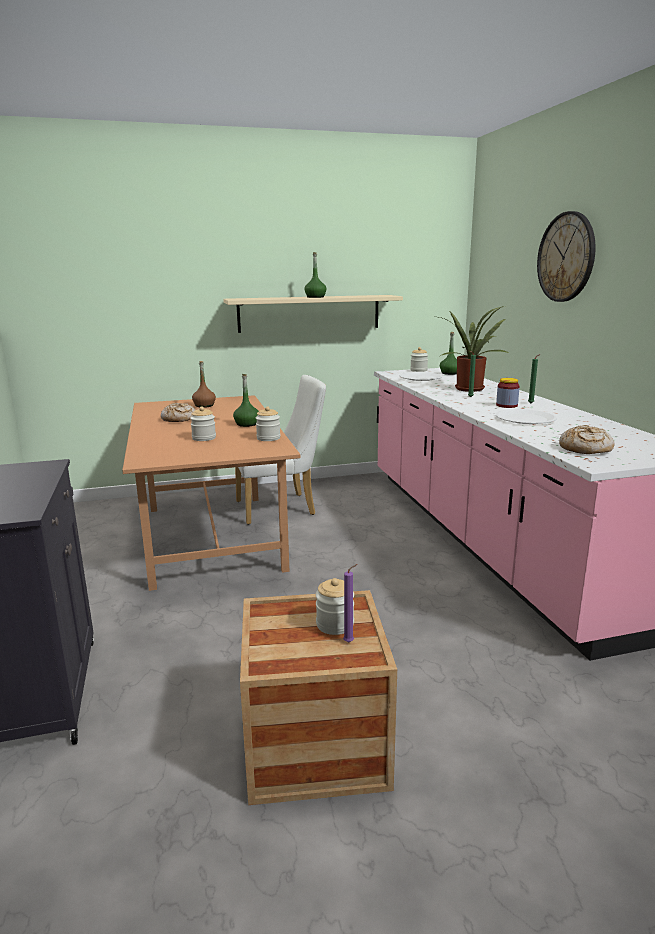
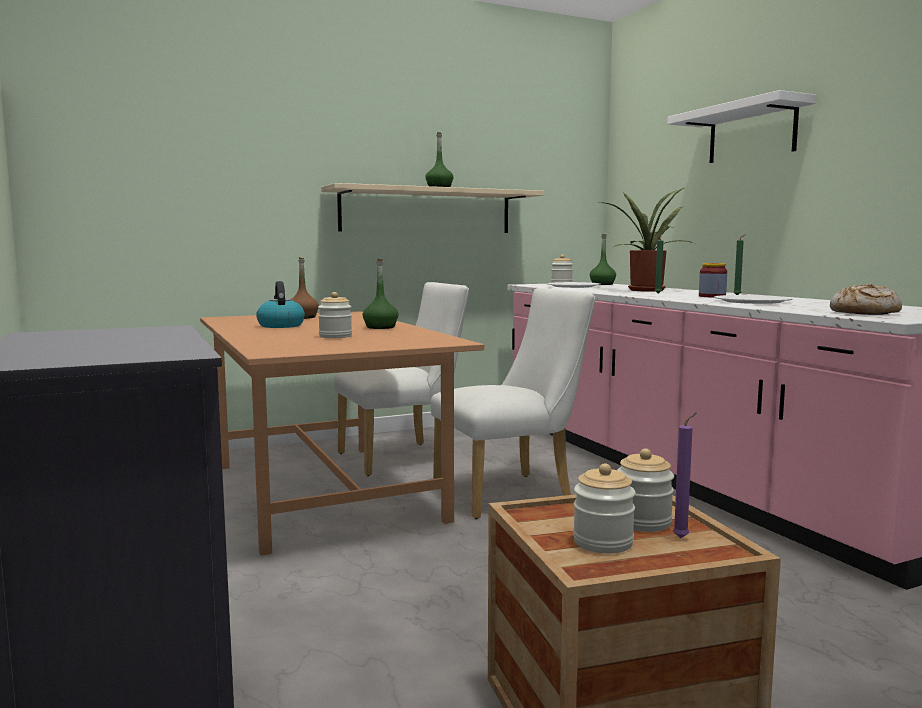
camera: 10 degrees left, 10 degrees down
bread [161,403,195,422] -> kettle [256,281,305,328]
jar [256,406,281,441] -> jar moved to [573,463,636,553]
wall clock [537,211,596,302] -> white shelf [667,90,816,163]
none -> white chair [431,288,595,519]

